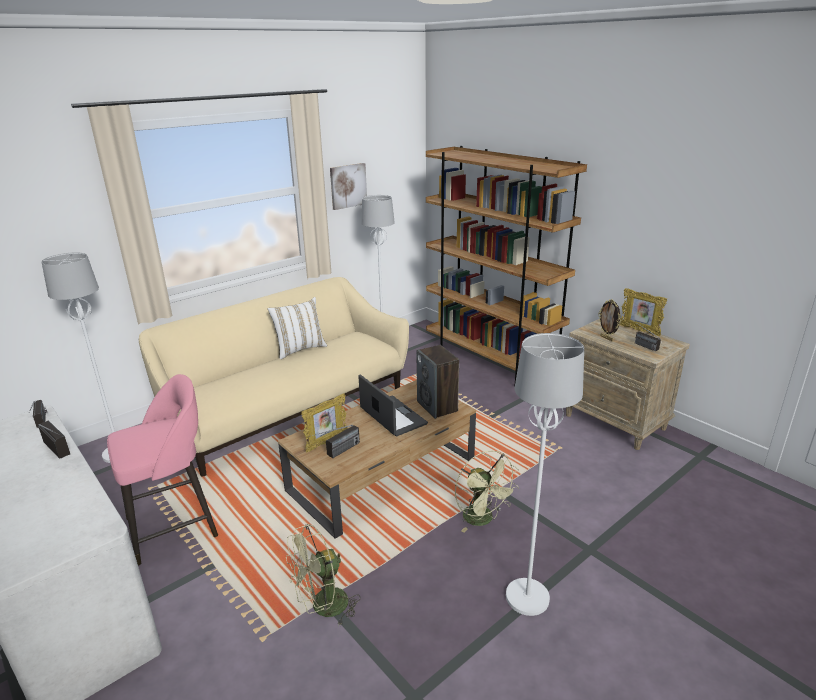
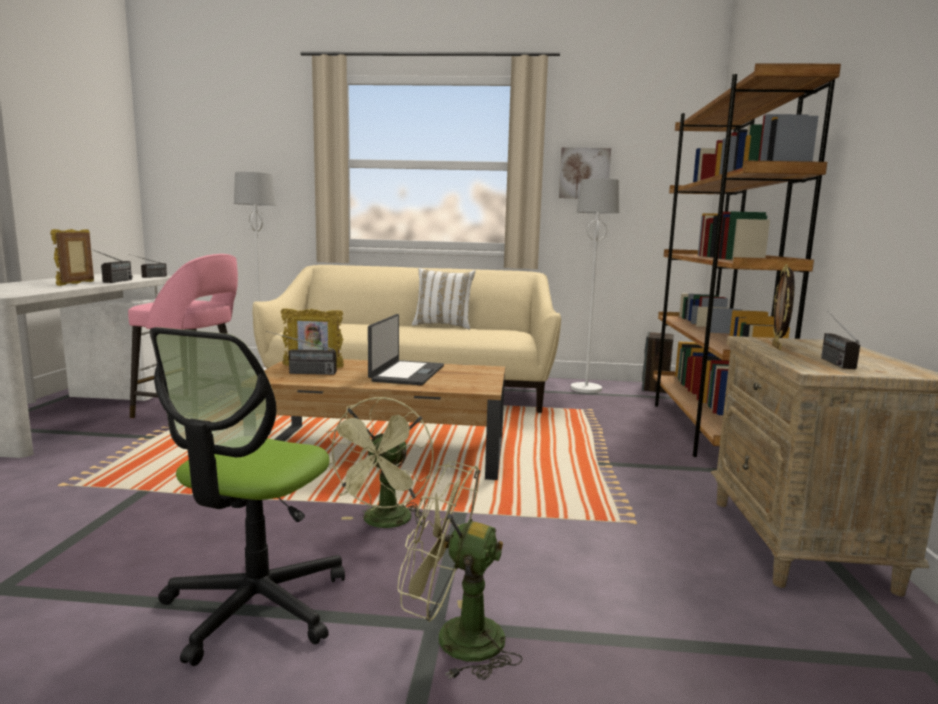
camera: 45 degrees right, 15 degrees down
green fan [286,524,361,626] -> green fan moved to [397,461,523,680]
speaker [417,345,459,419] -> speaker moved to [642,332,674,393]
white floor lamp [506,333,584,616] -> office chair [150,327,345,666]
picture frame [620,288,667,336] -> picture frame moved to [50,229,94,286]

